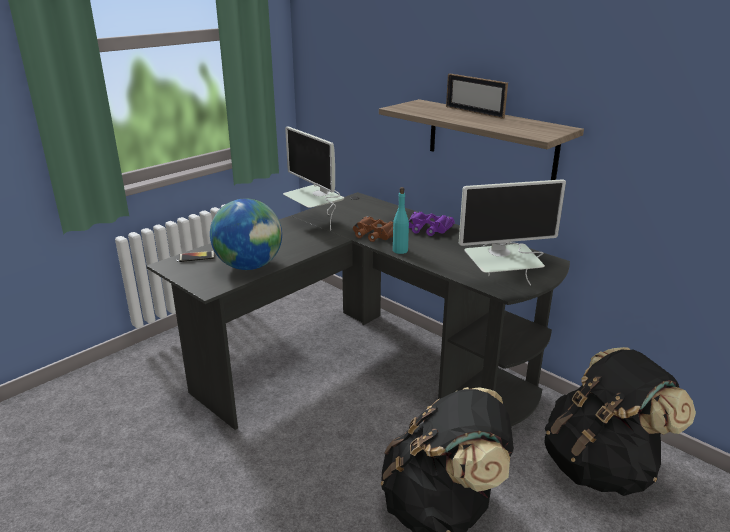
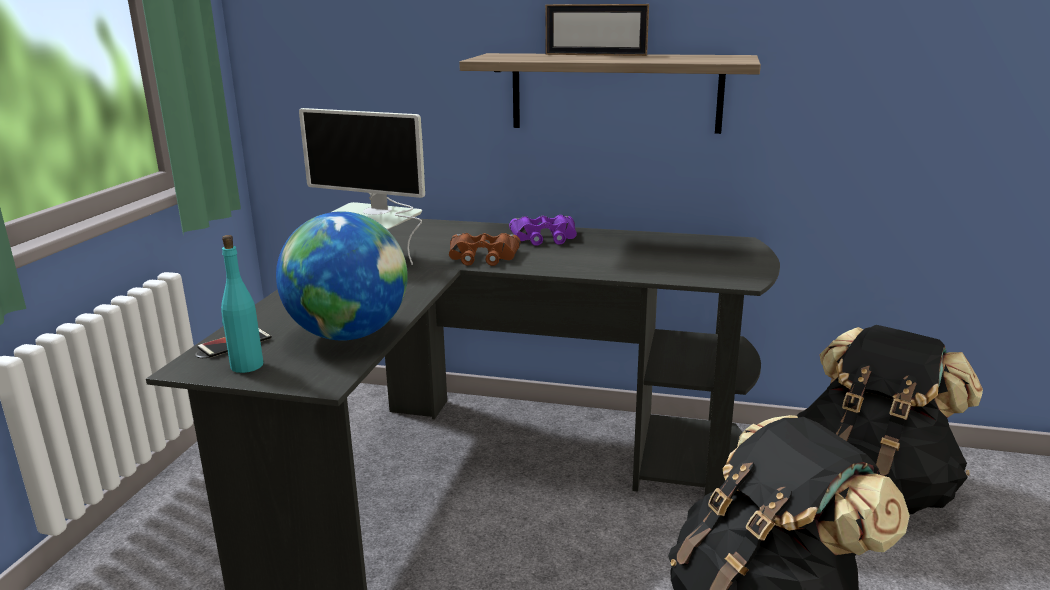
camera: 30 degrees left, 5 degrees down
turquoise bottle [393,187,409,254] -> turquoise bottle moved to [221,235,263,373]
monitor [459,179,566,286] -> none

